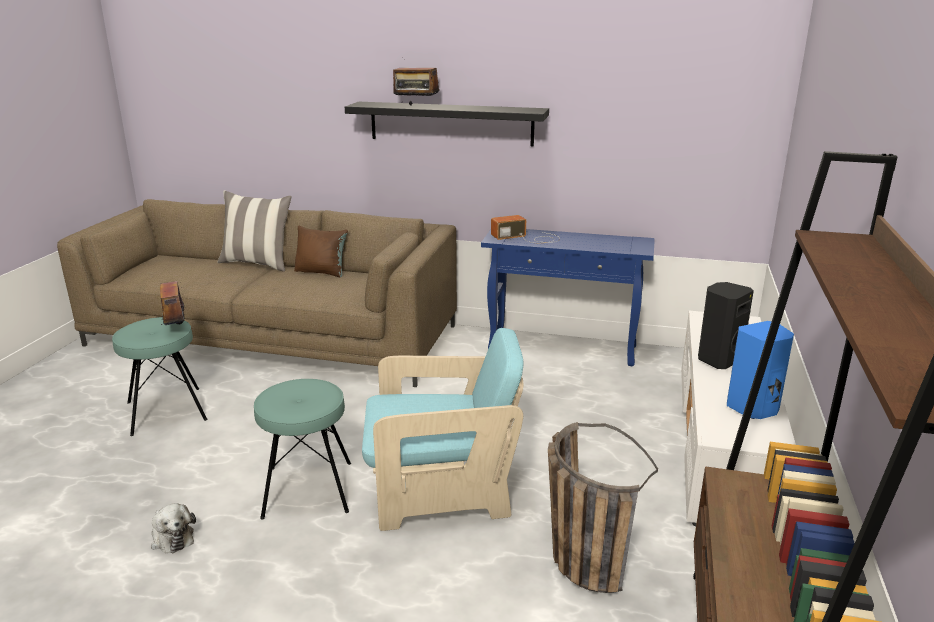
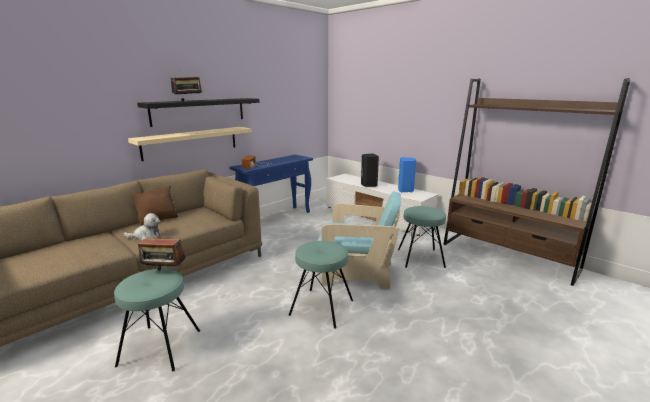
camera: 60 degrees left, 5 degrees down
plush toy [151,503,196,553] -> plush toy moved to [124,213,161,240]
pillow [218,191,292,272] -> none
turquoise armchair [362,328,524,531] -> turquoise armchair turned 75 degrees clockwise [317,191,401,289]
basket [548,422,658,593] -> turquoise stool [398,206,446,268]
none -> beige shelf [128,127,252,161]

